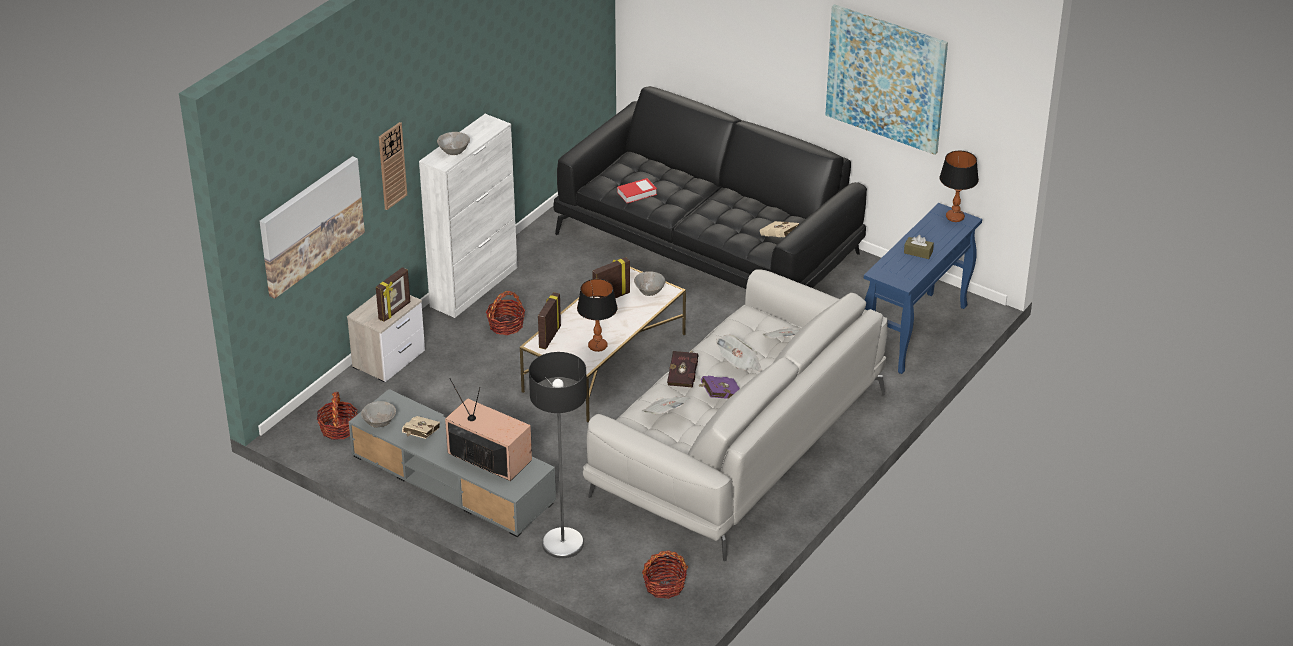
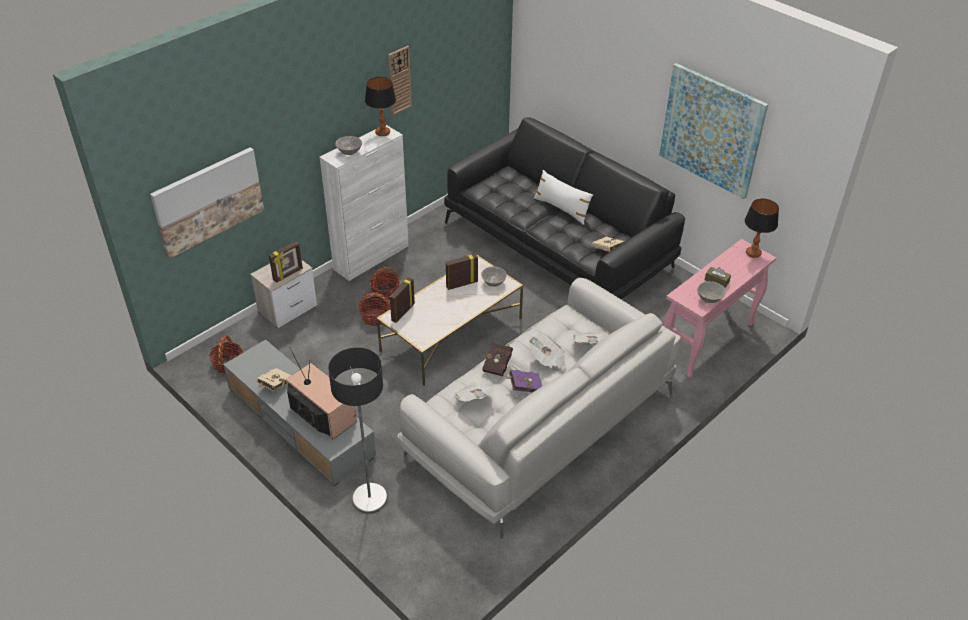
camera: 10 degrees right, 5 degrees up
grey bowl [361,401,396,428] -> grey bowl moved to [697,281,726,303]
wall clock [379,122,407,210] -> wall clock moved to [388,46,412,115]
table lamp [577,279,617,352] -> table lamp moved to [365,77,396,136]
book [617,178,657,203] -> none
basket [642,550,688,599] -> basket moved to [359,292,390,326]
blue console table [864,203,982,374] -> pink console table [664,239,776,378]
none -> white pillow [534,170,593,225]

